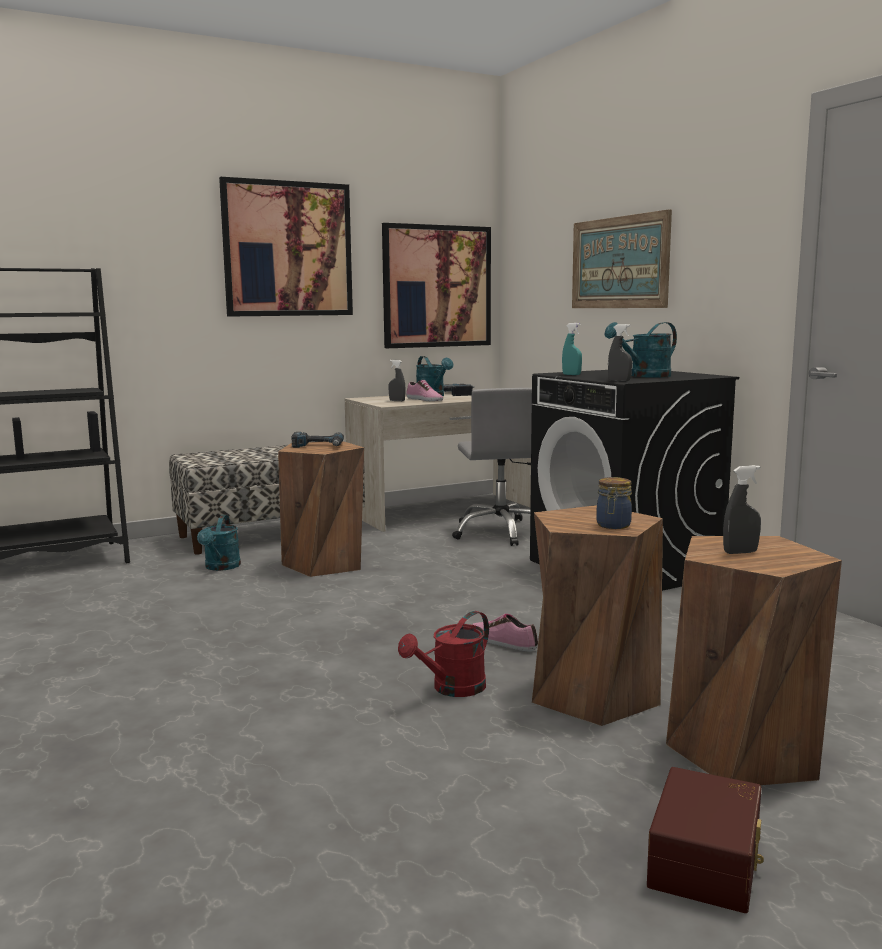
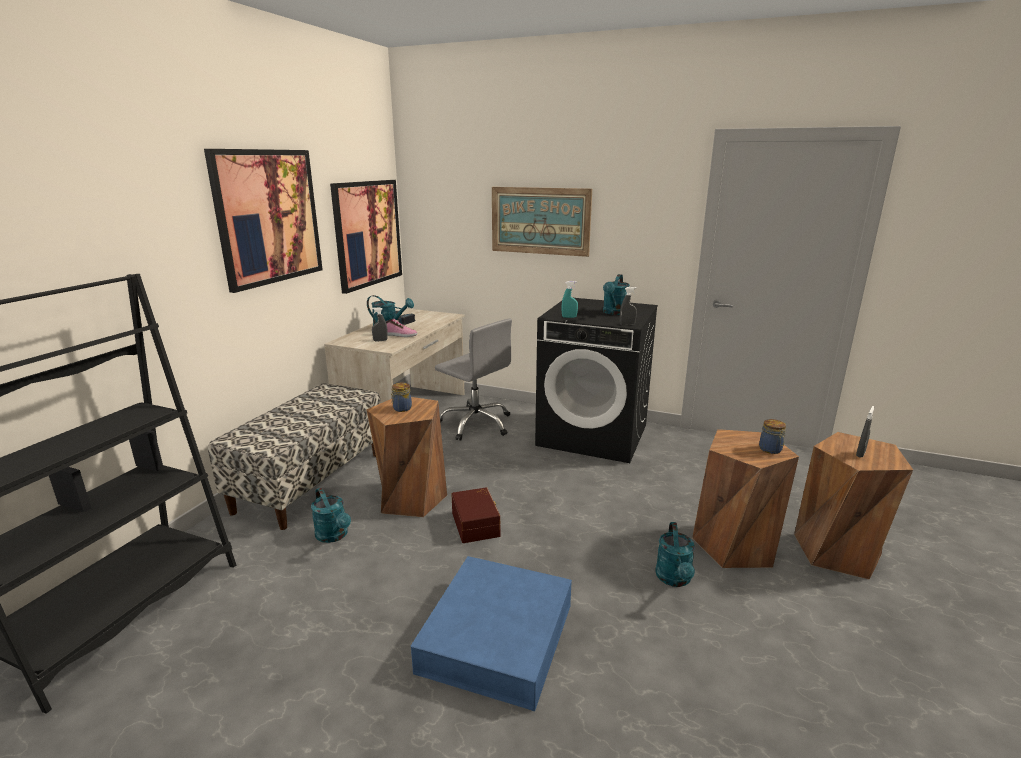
camera: 40 degrees left, 10 degrees up
power drill [291,432,344,448] -> jar [391,382,412,412]
red watering can [398,611,489,697] -> turquoise watering can [655,522,695,587]
shoe [472,614,538,651] -> none
brown storage box [647,767,764,913] -> brown storage box moved to [452,487,500,543]
none -> blue storage box [411,556,572,711]

